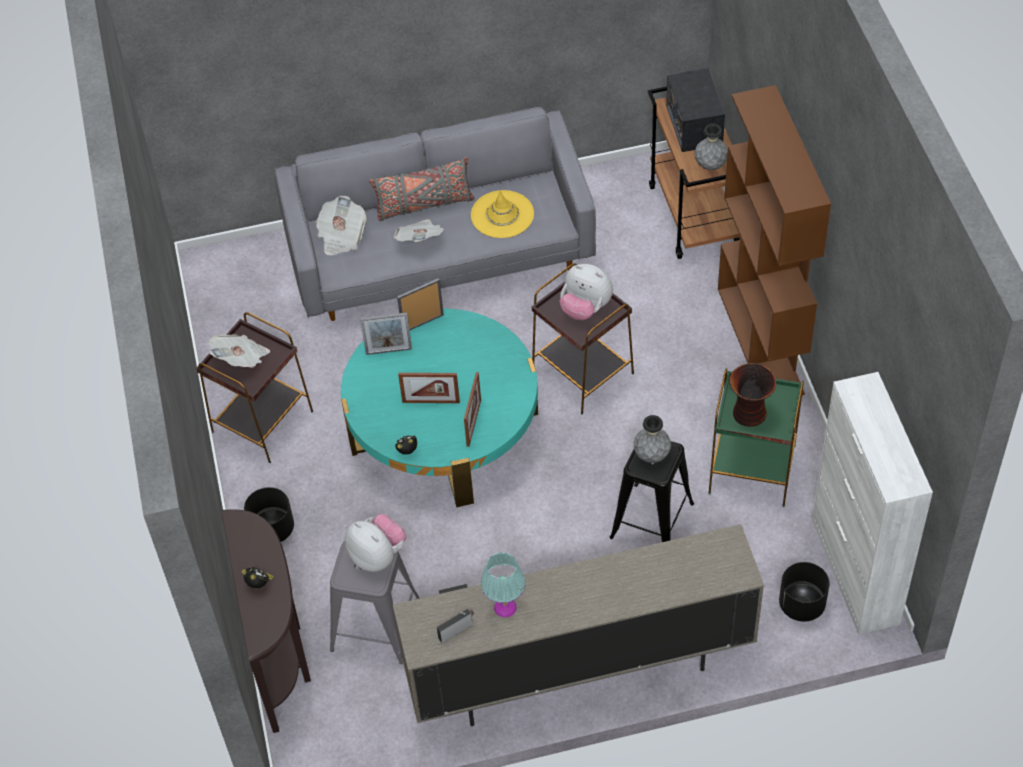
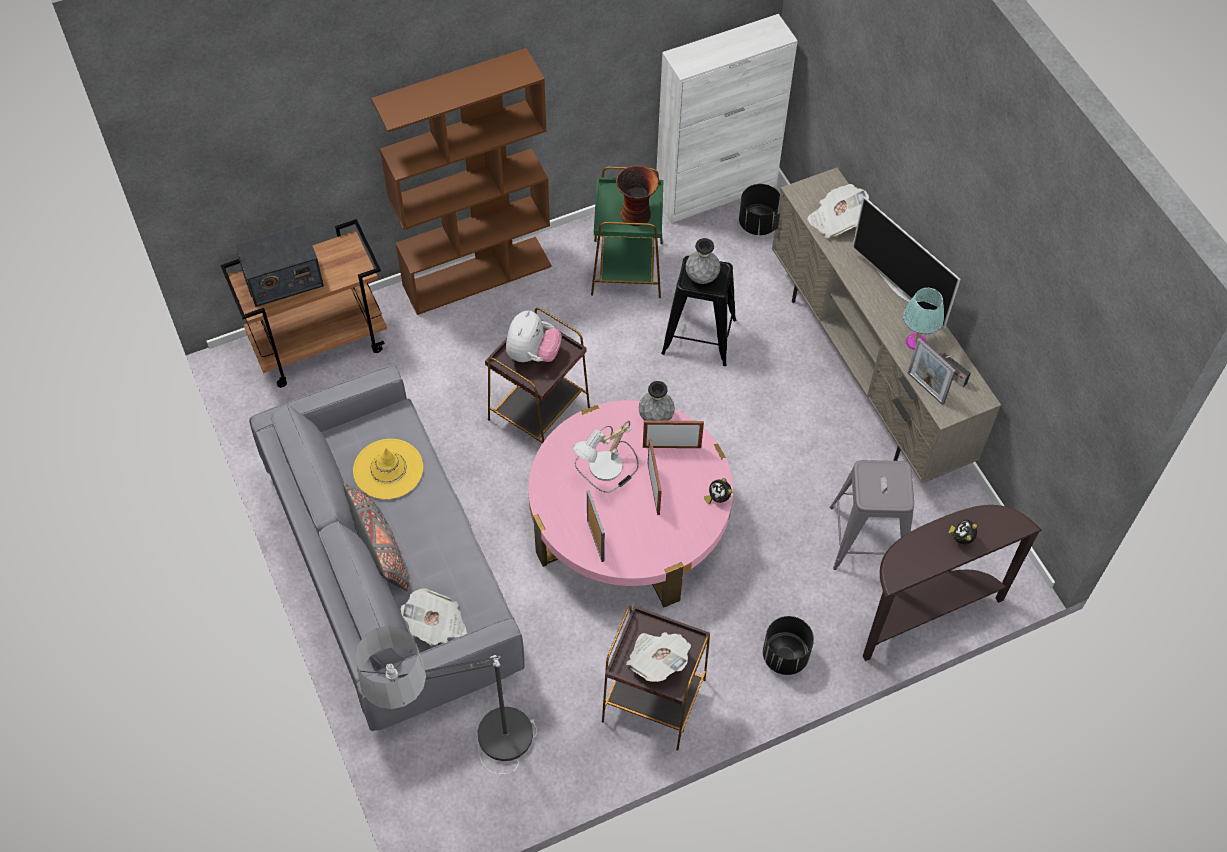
camera: 105 degrees left, 5 degrees up
turquoise coffee table [341,309,538,507] -> pink coffee table [528,400,733,608]
plush toy [345,514,406,572] -> none
newspaper [394,219,445,242] -> newspaper moved to [807,184,869,238]
picture frame [397,278,444,330] -> picture frame moved to [908,338,956,405]
grey vase [695,124,728,170] -> grey vase moved to [639,381,675,421]
none -> floor lamp [355,626,537,774]
none -> table lamp [573,421,639,493]
none -> television [852,196,960,328]

